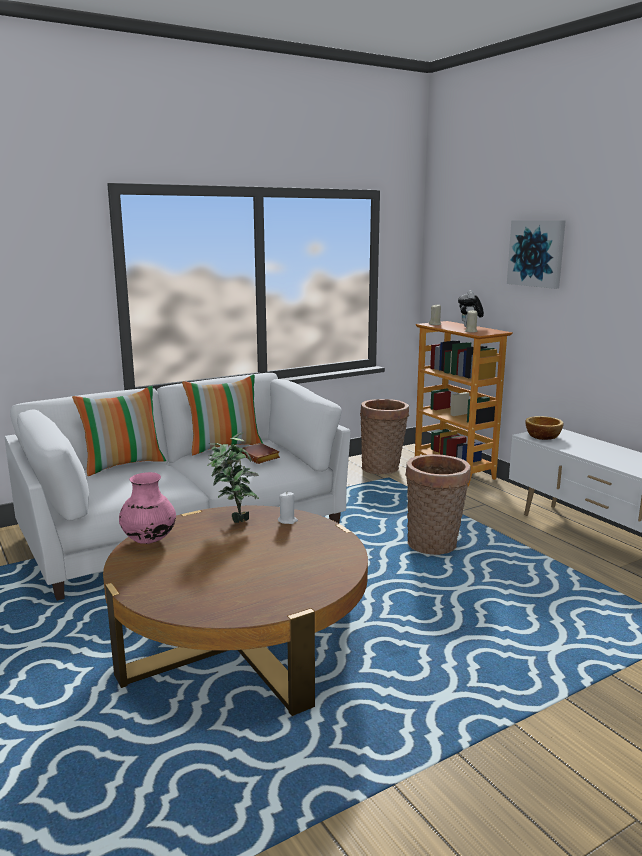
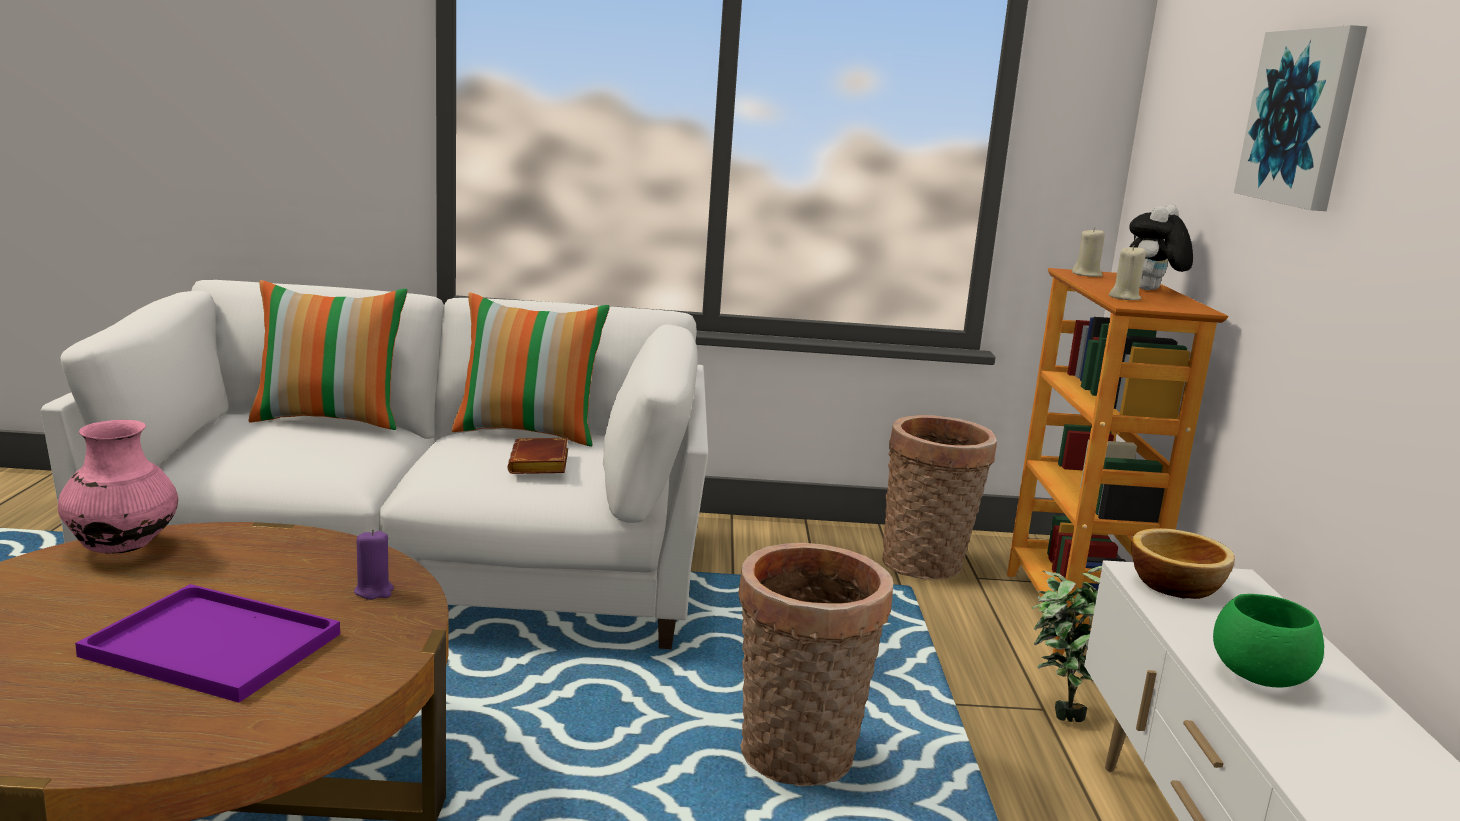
camera: 30 degrees right, 0 degrees up
potted plant [207,432,259,523] -> potted plant moved to [1032,566,1102,722]
white candle [278,492,298,524] -> purple candle [354,529,394,600]
none -> purple tray [75,584,340,703]
none -> green bowl [1213,594,1324,687]

